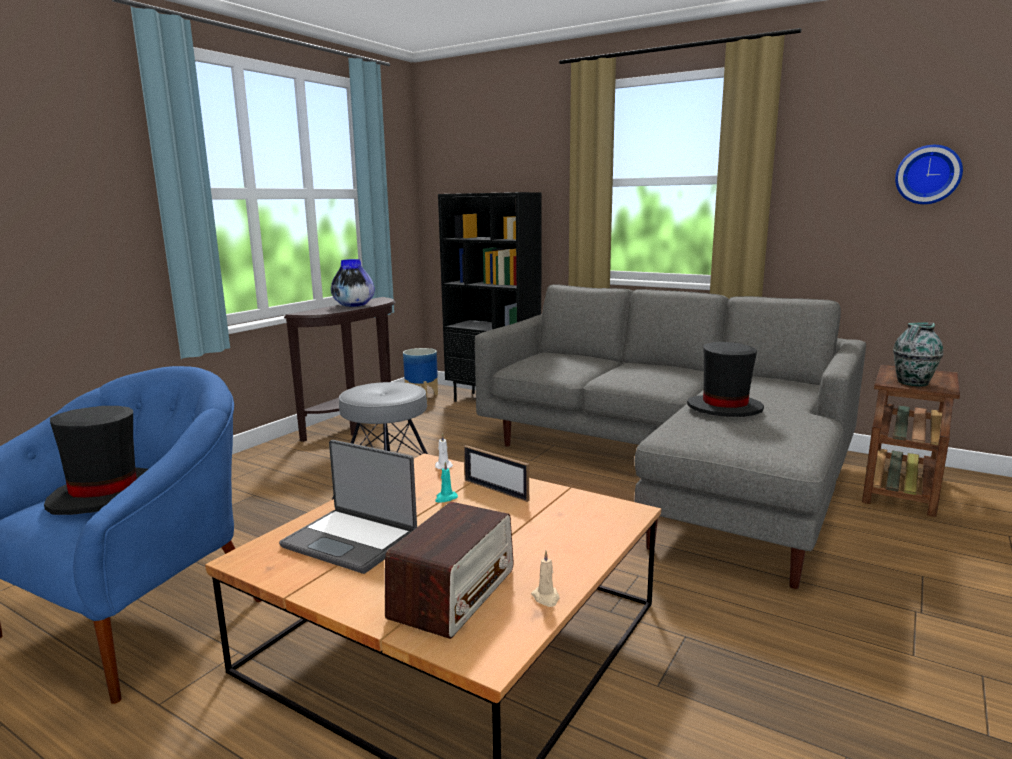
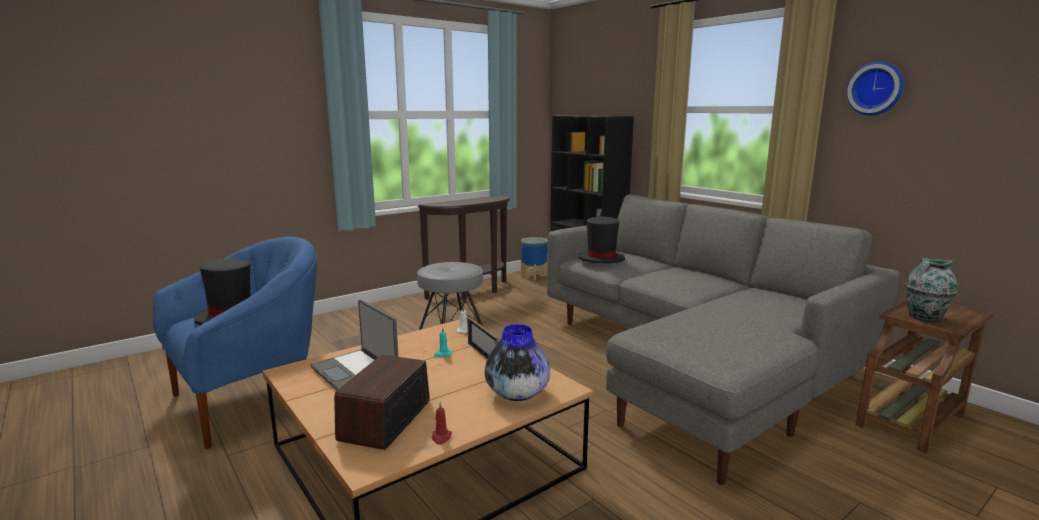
camera: 20 degrees right, 0 degrees up
vase [331,259,375,307] -> vase moved to [484,324,550,401]
radio [385,502,514,639] -> radio turned 150 degrees clockwise [334,355,430,450]
beige candle [531,551,559,607] -> red candle [432,402,452,444]
black hat [687,342,764,417] -> black hat moved to [578,217,625,264]
wall clock [895,145,963,204] -> wall clock moved to [847,62,904,115]

